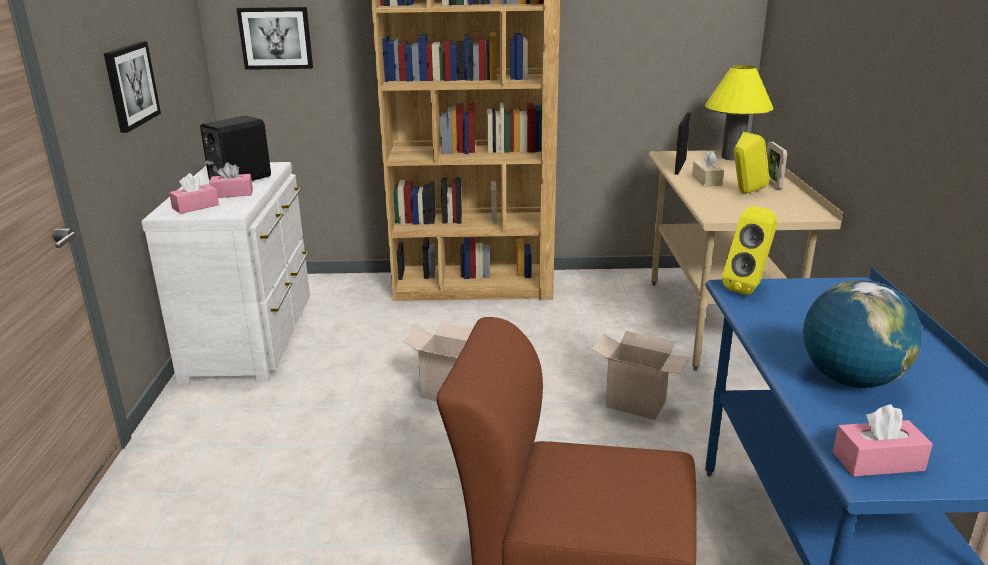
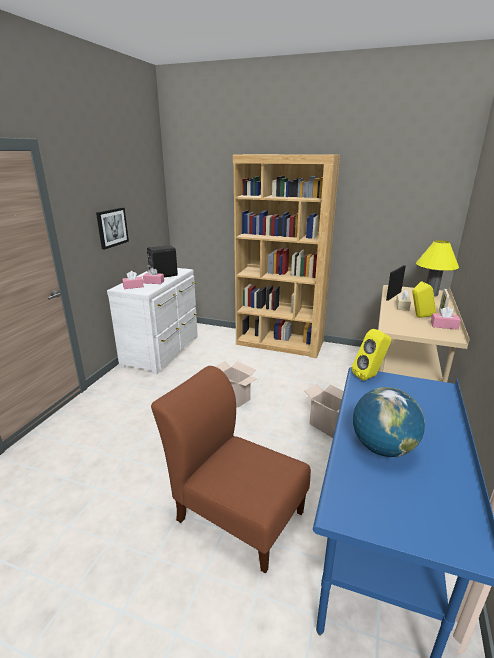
camera: 20 degrees right, 0 degrees up
picture [236,7,313,70] -> none
pink tissue box [833,404,933,477] -> pink tissue box moved to [431,307,461,330]

